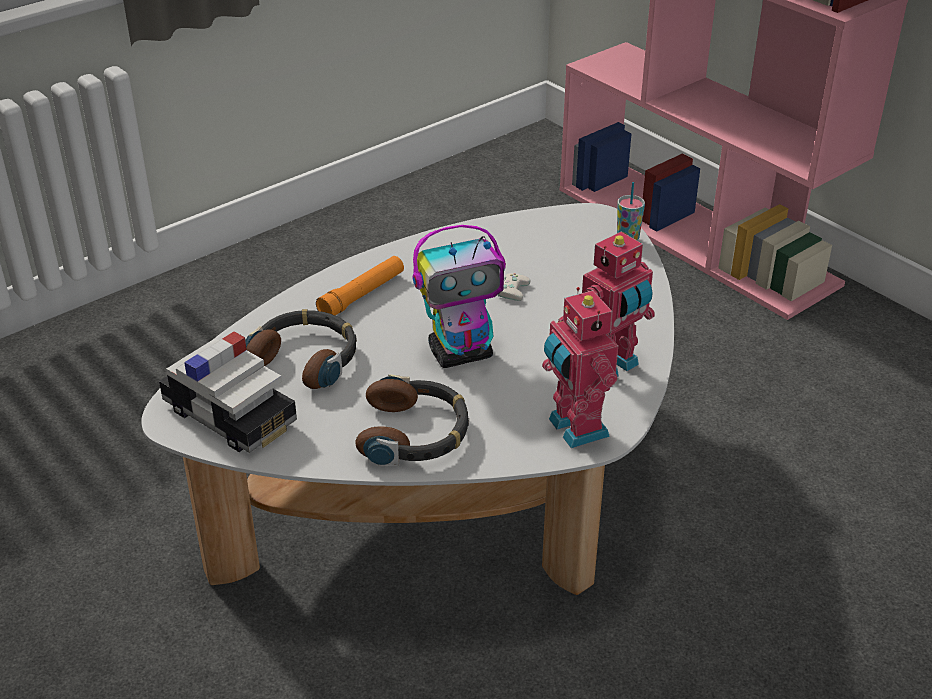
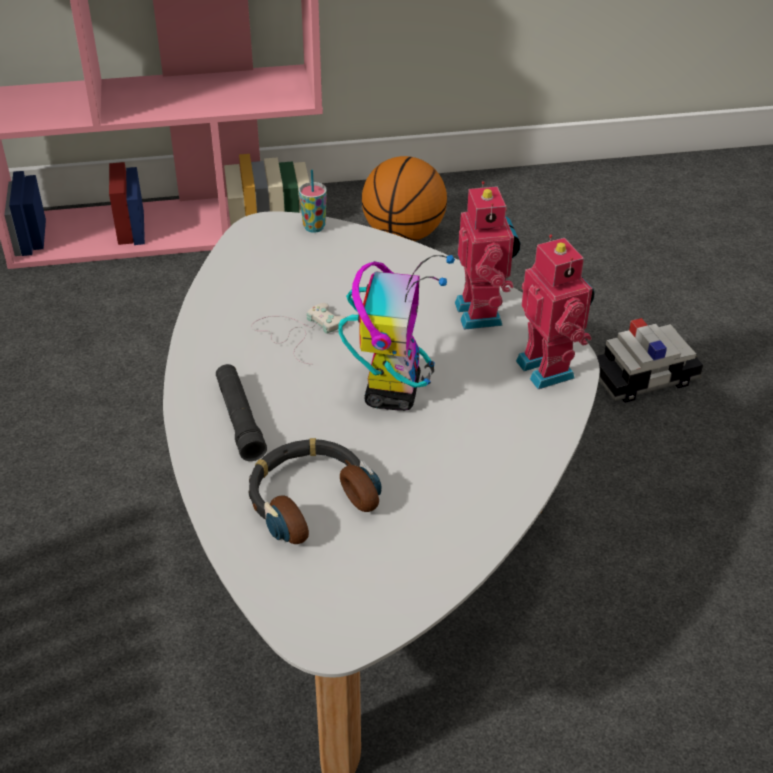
camera: 60 degrees left, 5 degrees up
toy car [159,331,297,453] -> toy car moved to [597,318,703,403]
orange flashlight [316,256,404,316] -> black flashlight [216,364,267,461]
headphones [356,374,469,465] -> none
toy robot [542,287,618,448] -> toy robot turned 120 degrees counterclockwise [516,234,595,389]
none -> basketball [362,156,447,241]

